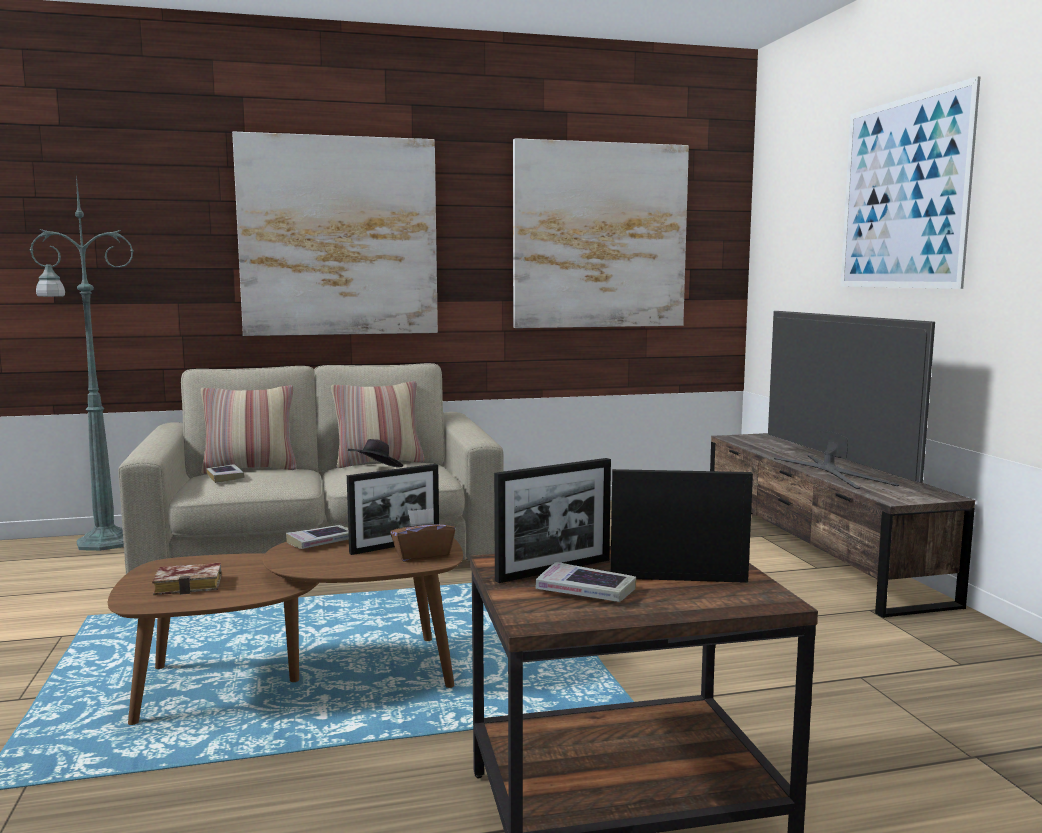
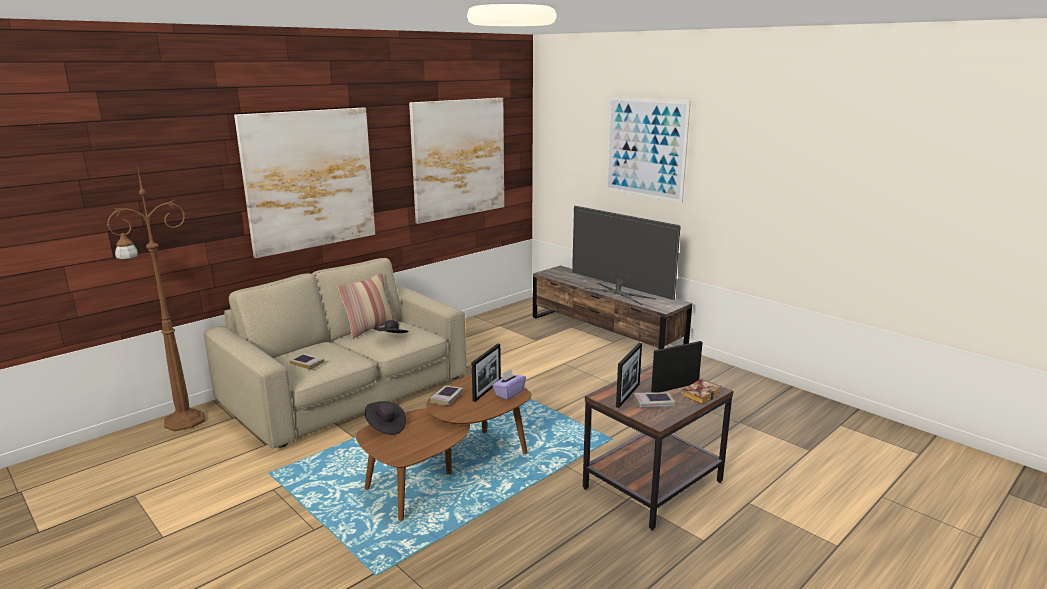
camera: 30 degrees left, 10 degrees up
green floor lamp [30,175,134,551] -> brown floor lamp [107,165,205,432]
book [152,563,222,595] -> book moved to [681,379,721,405]
pillow [201,385,297,474] -> none
brown tissue box [390,508,455,562] -> purple tissue box [492,369,526,400]
none -> black hat [365,401,406,435]

